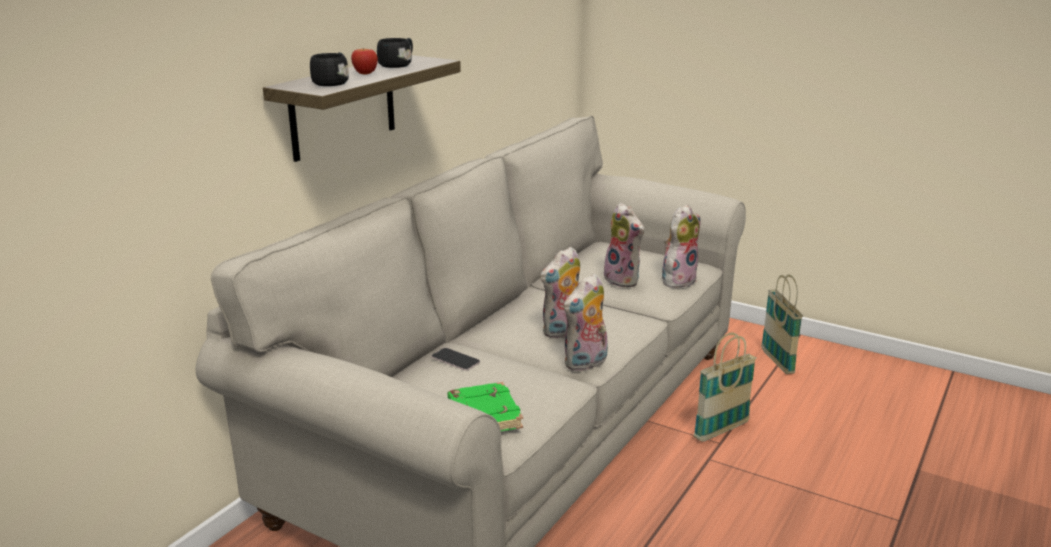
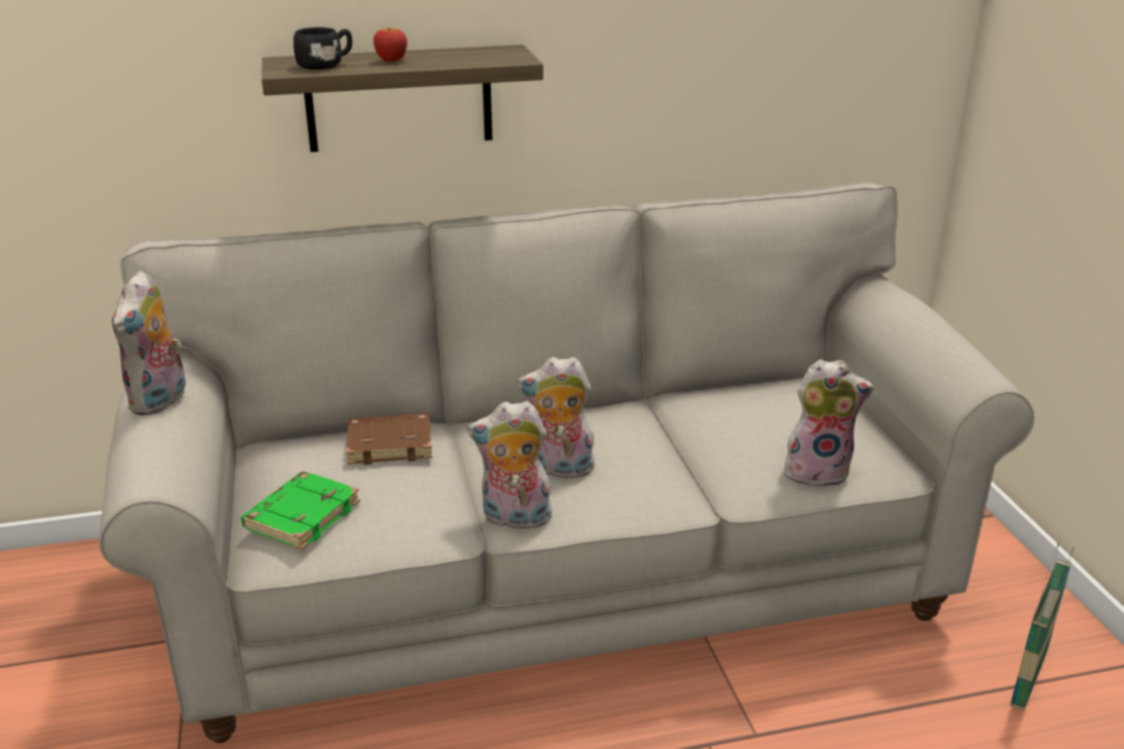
camera: 45 degrees right, 5 degrees up
black mug [377,38,413,68] -> none
phone [431,348,480,371] -> brown book [346,413,432,465]
plush toy [602,203,644,288] -> plush toy moved to [112,271,186,416]
basket [694,333,757,442] -> none

